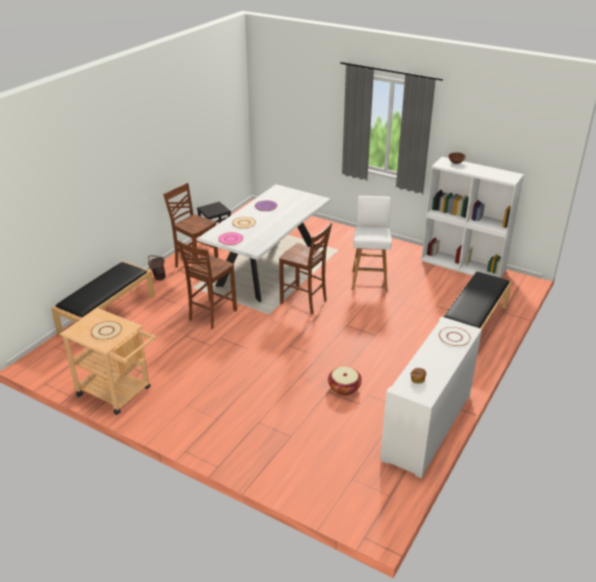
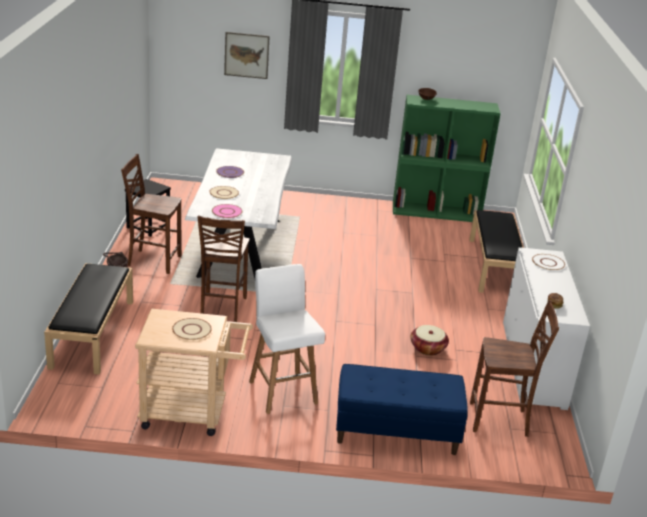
camera: 30 degrees left, 5 degrees down
brown chair [279,222,332,314] -> brown chair moved to [470,300,559,437]
white stool [352,196,392,292] -> white stool moved to [249,264,325,414]
white bookcase [421,157,524,278] -> green bookcase [393,95,501,222]
none -> picture [224,32,270,79]
none -> blue bench [336,364,468,455]

